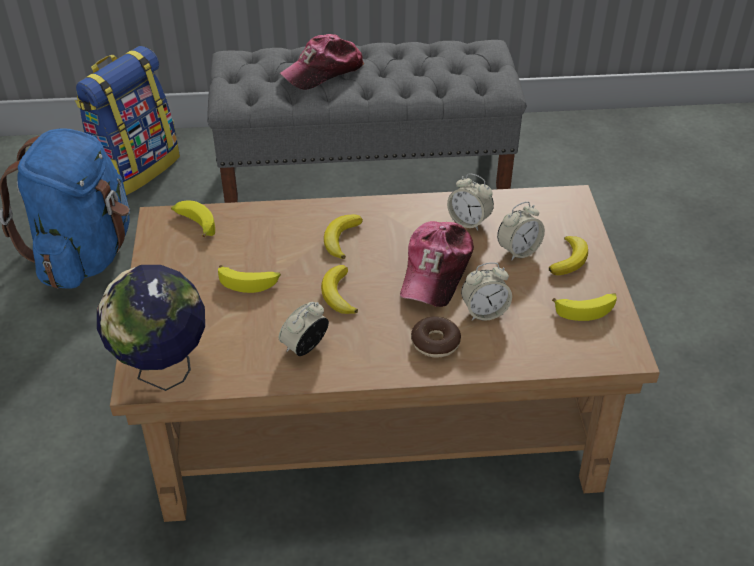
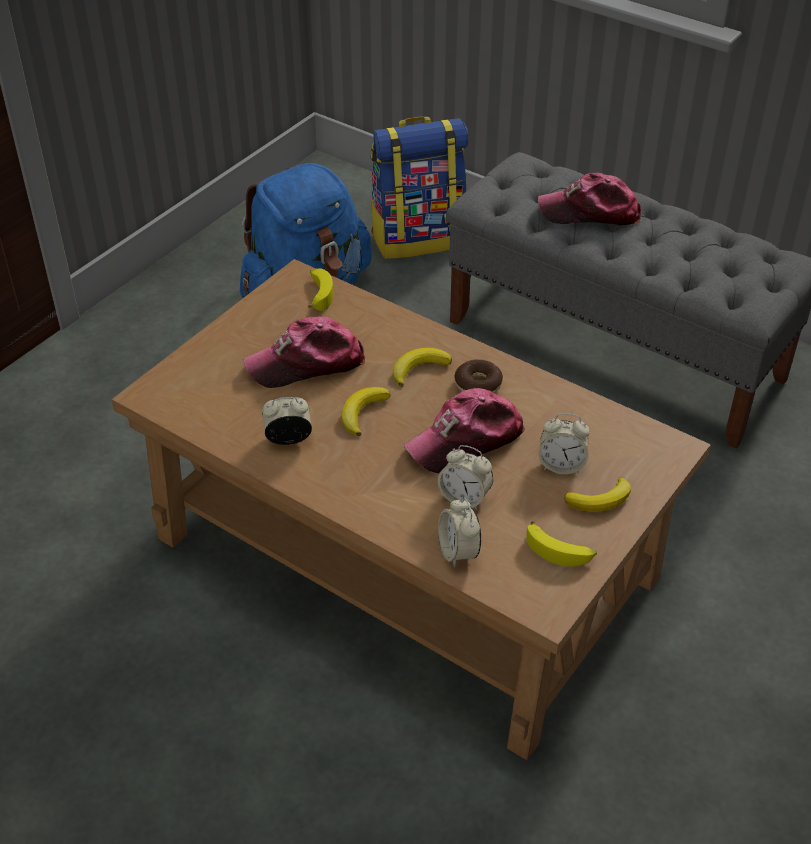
camera: 40 degrees right, 0 degrees up
globe [97,265,205,391] -> none
banana [218,265,281,293] -> cap [244,317,365,388]
donut [411,316,461,358] -> donut moved to [454,360,503,393]
alarm clock [447,173,494,231] -> alarm clock moved to [438,497,481,567]

